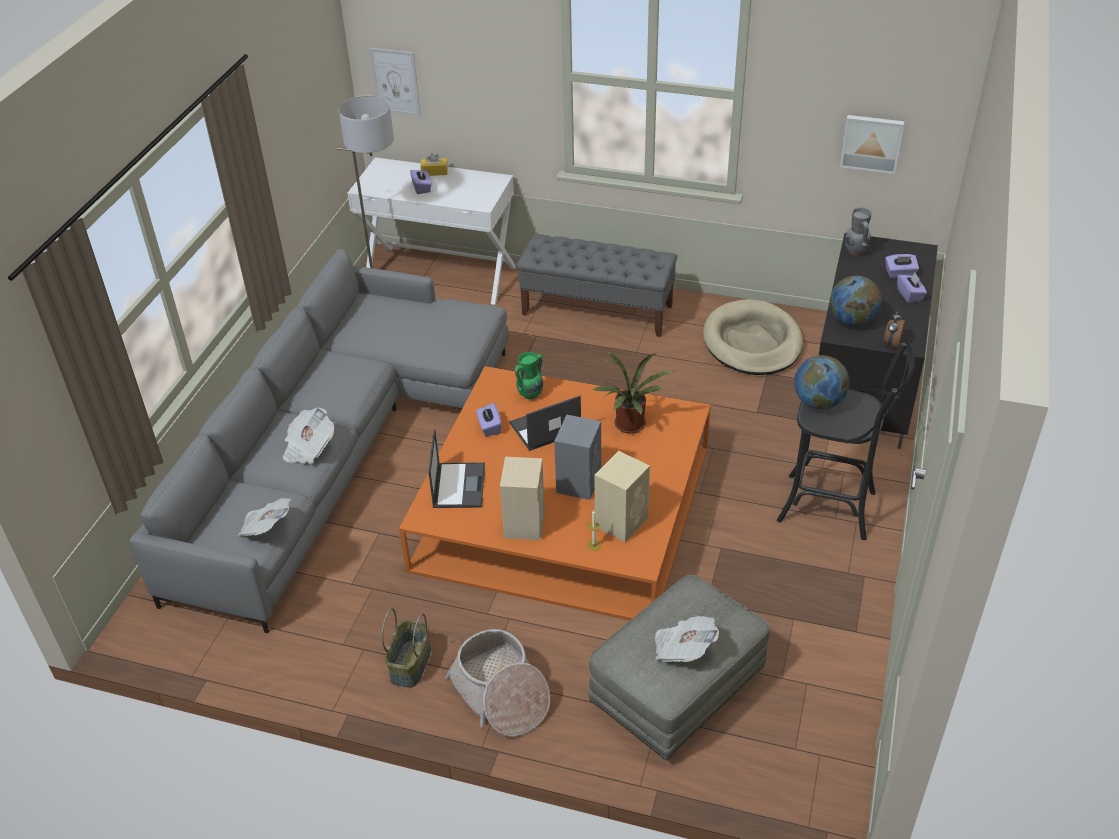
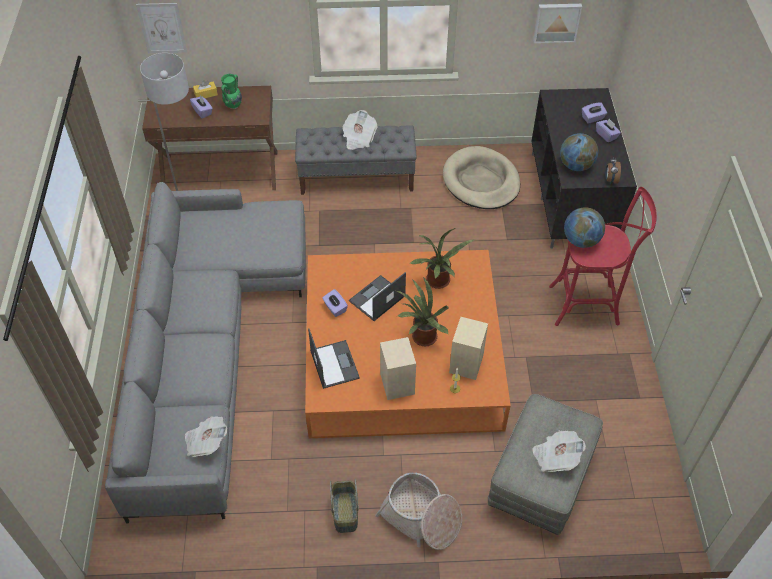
camera: 20 degrees left, 10 degrees up
newspaper [283,408,334,464] -> newspaper moved to [342,110,377,150]
white desk [347,157,516,305] -> brown desk [142,86,278,190]
green vase [515,352,543,400] -> green vase moved to [221,74,242,109]
grey speaker [554,415,601,500] -> potted plant [397,277,449,346]
black stool [777,341,915,540] -> red stool [549,187,657,326]
grey vase [845,208,872,255] -> none

